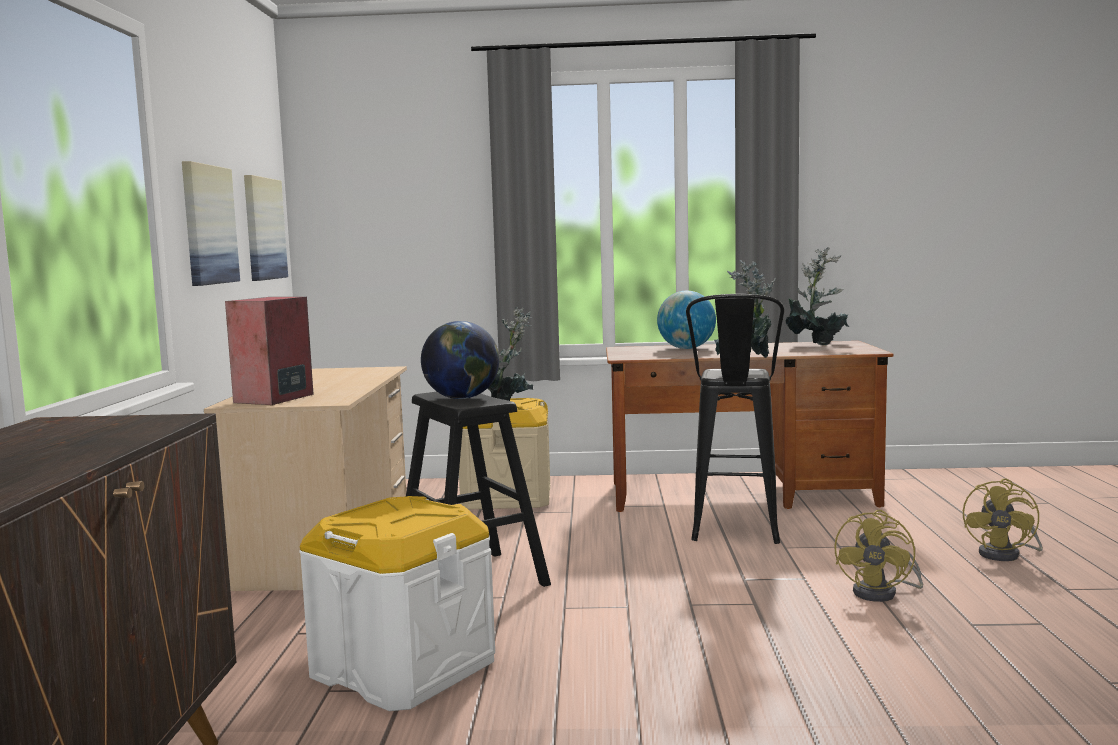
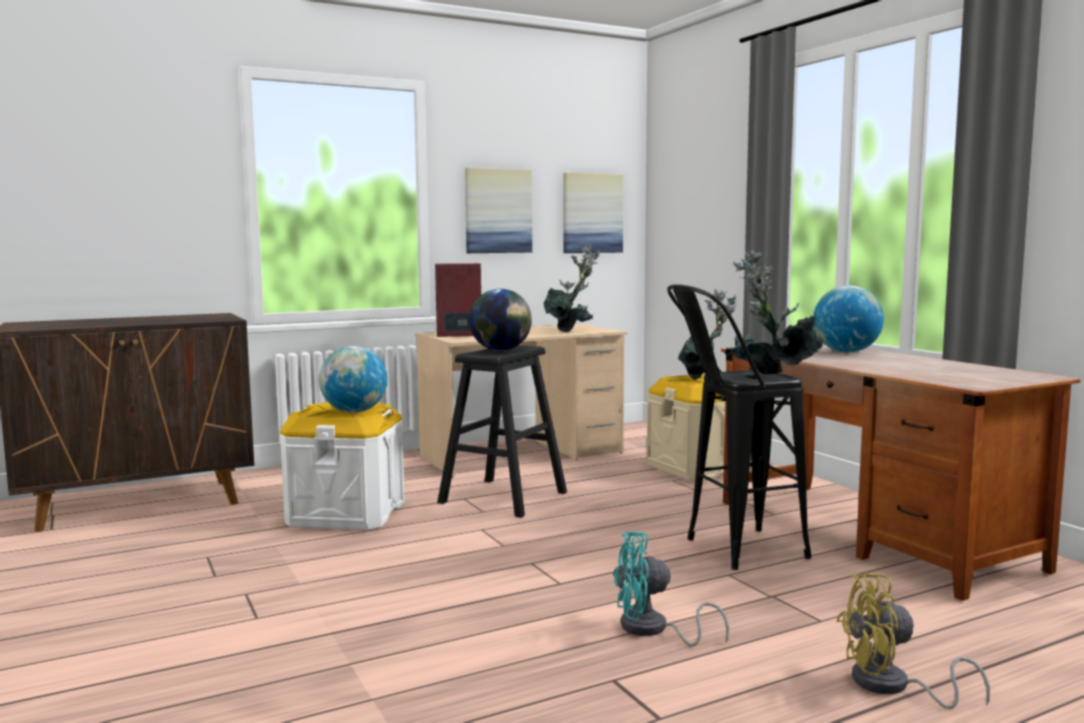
camera: 60 degrees right, 0 degrees up
potted plant [785,247,849,345] -> potted plant moved to [544,245,600,332]
yellow fan [834,510,923,602] -> turquoise fan [613,531,729,646]
none -> globe [319,346,387,413]

